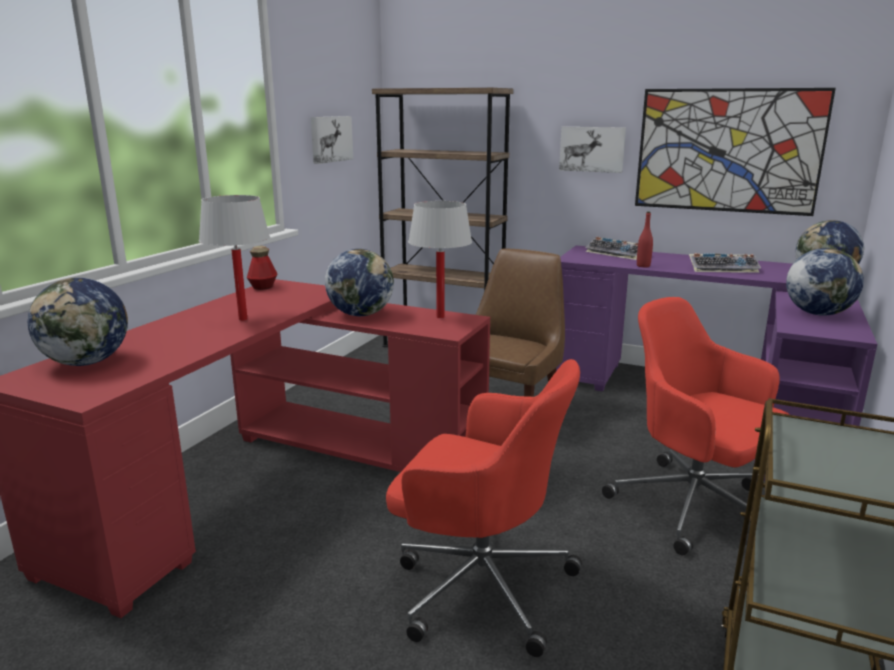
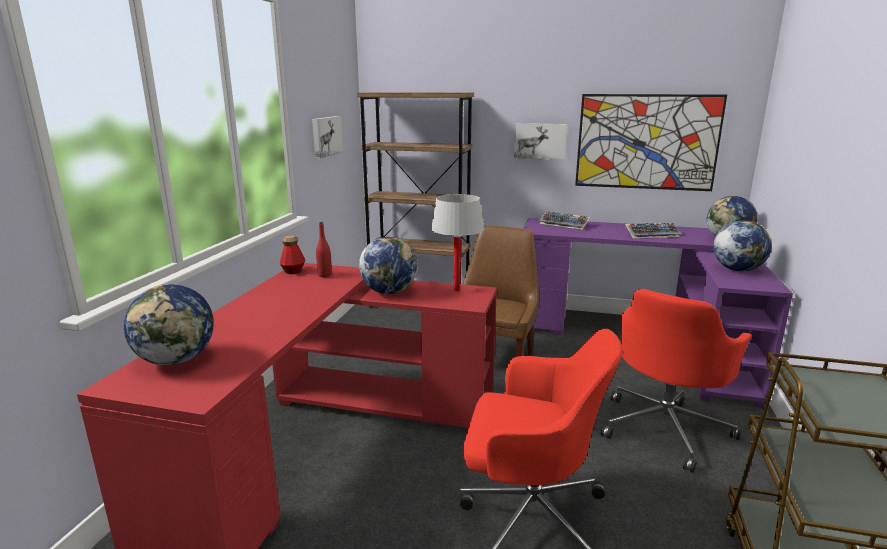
camera: 10 degrees left, 0 degrees up
white table lamp [199,195,270,321] -> none
red office chair [602,297,790,555] -> red office chair turned 90 degrees counterclockwise [601,289,752,473]
red bottle [637,212,653,267] -> red bottle moved to [316,222,332,277]

